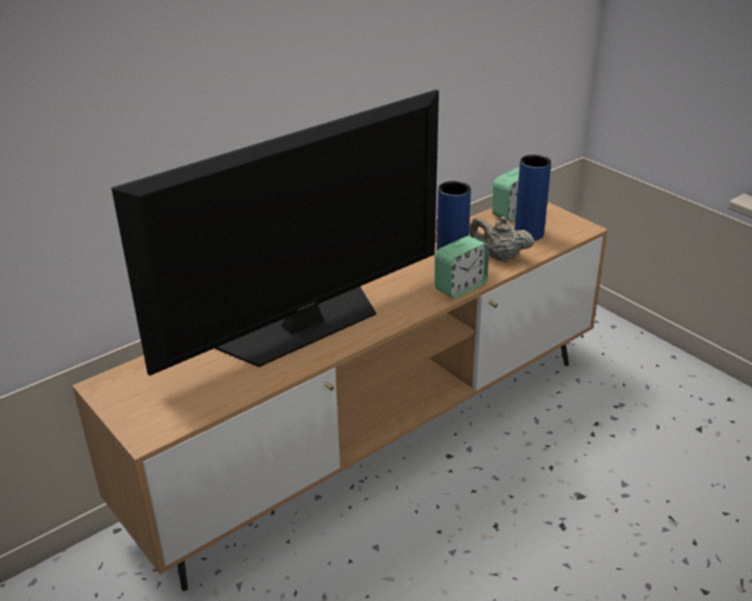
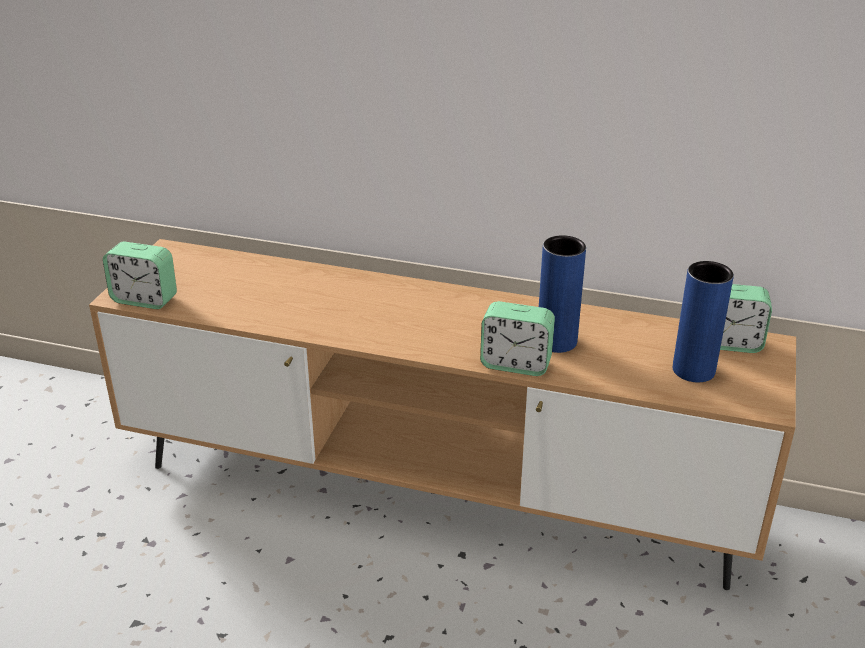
camera: 55 degrees right, 0 degrees up
television [111,90,439,376] -> none
beige teapot [469,217,534,262] -> none
none -> alarm clock [103,242,177,309]

